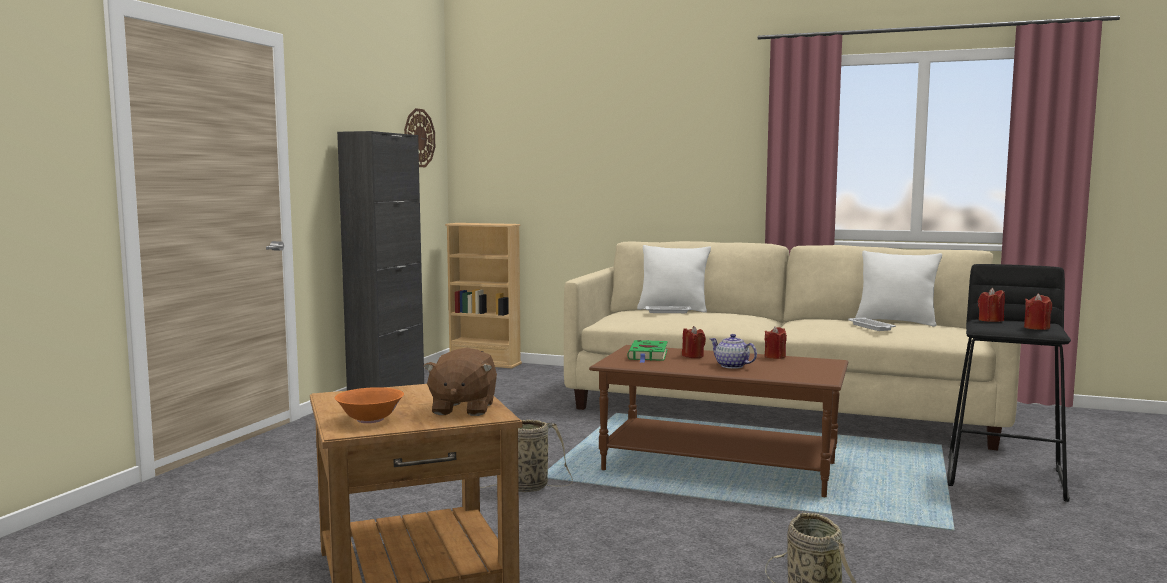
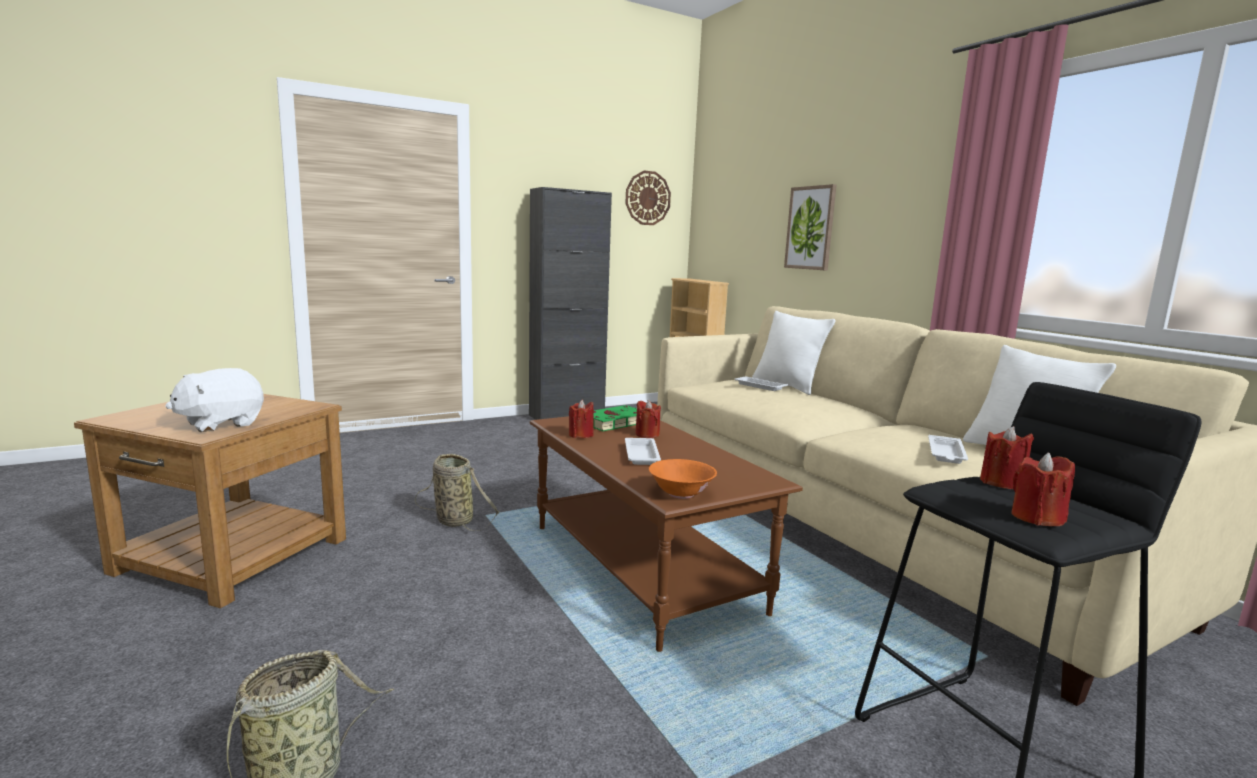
camera: 40 degrees right, 5 degrees up
orange bowl [335,387,404,423] -> orange bowl moved to [649,459,717,499]
brown plush toy [423,348,497,416] -> white plush toy [165,368,264,432]
teapot [710,334,757,369] -> white tray [625,438,661,465]
red candle [764,326,787,359] -> red candle moved to [569,399,594,438]
none -> picture [784,184,837,270]

